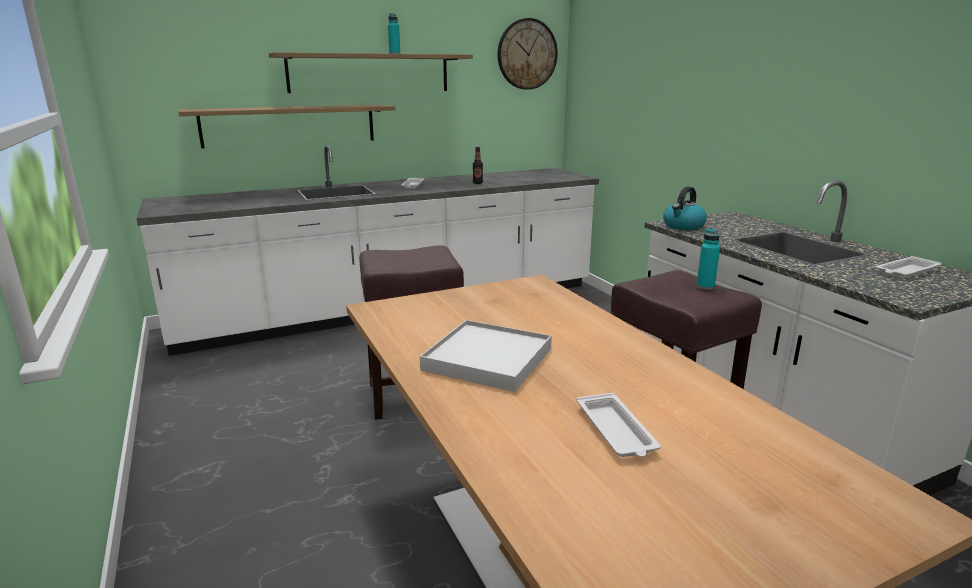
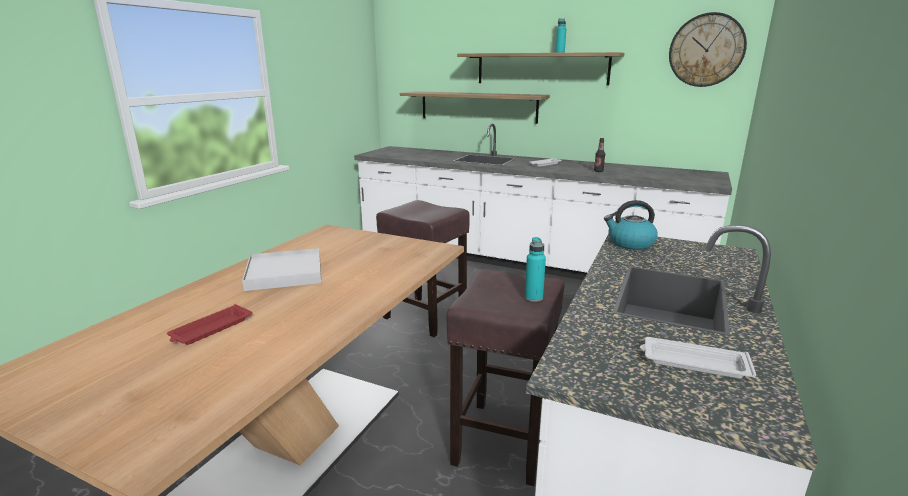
camera: 50 degrees right, 0 degrees up
white tray [577,393,661,457] -> red tray [167,304,252,345]

